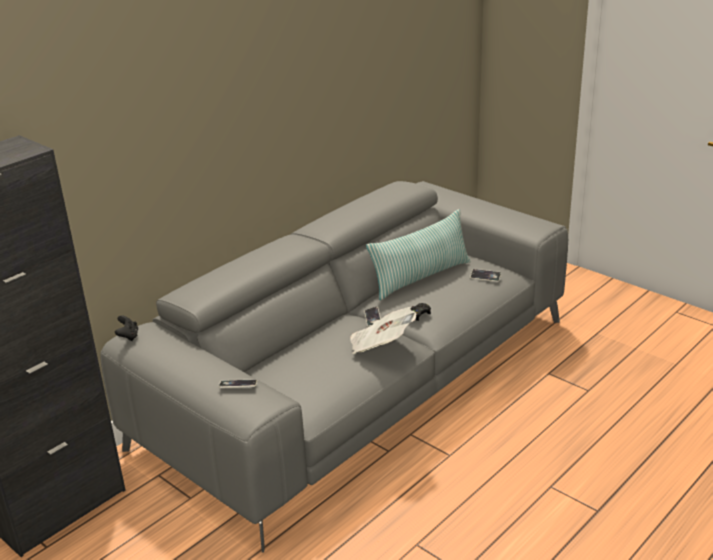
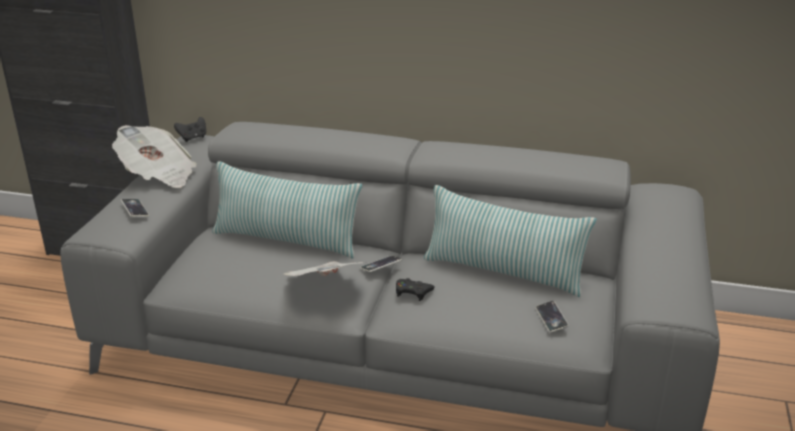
camera: 60 degrees right, 0 degrees up
none -> newspaper [112,125,197,188]
none -> pillow [212,161,363,259]

